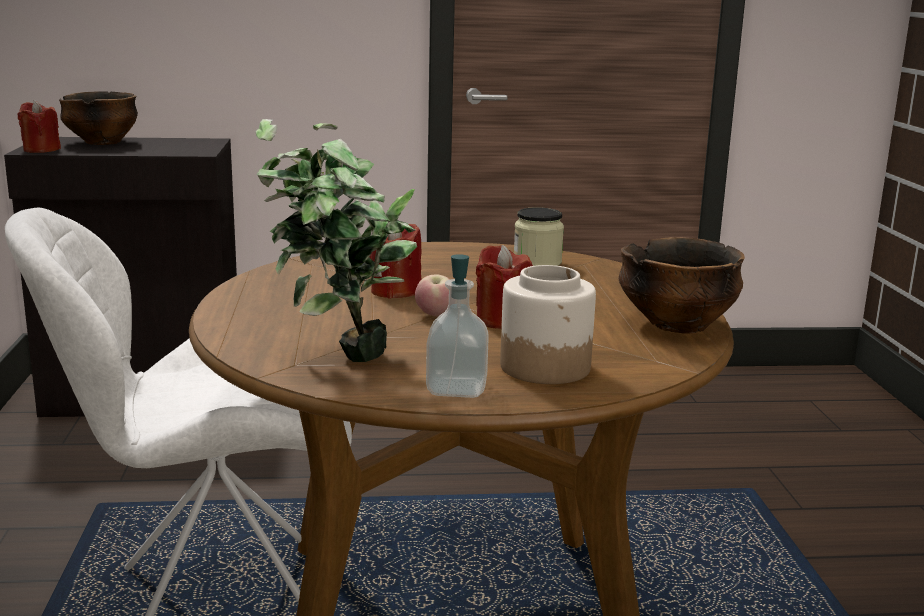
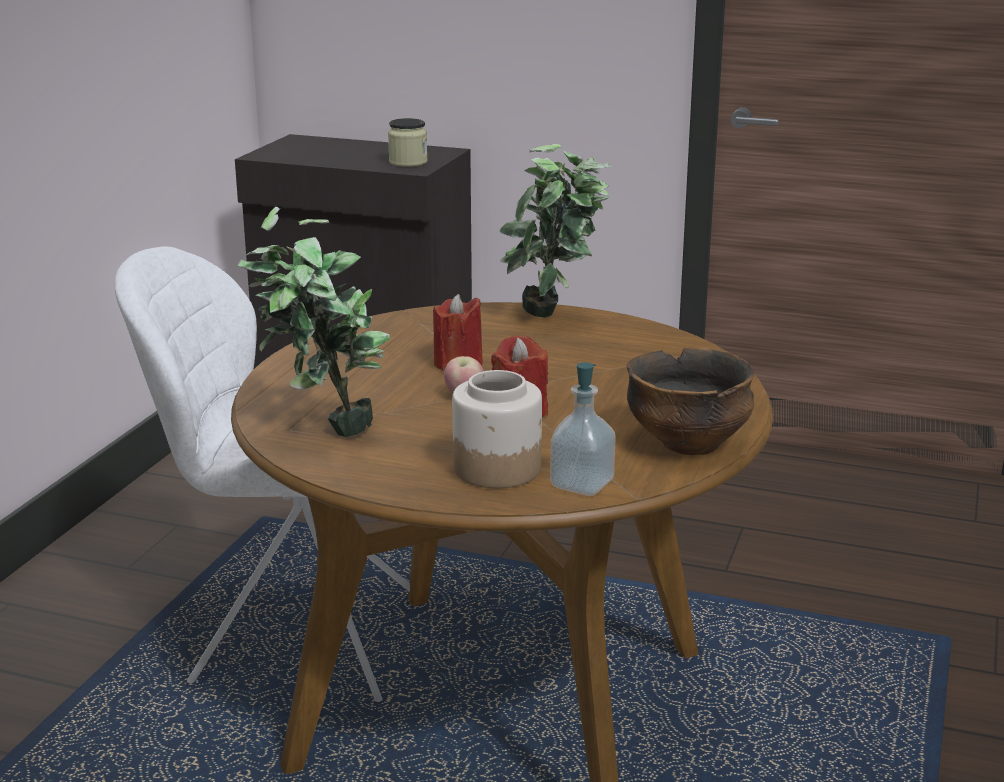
camera: 25 degrees right, 5 degrees up
red candle [18,100,61,153] -> none
bowl [59,91,138,145] -> none
soap dispenser [426,254,489,398] -> soap dispenser moved to [550,362,615,496]
jar [514,207,564,266] -> jar moved to [388,118,428,167]
none -> potted plant [499,144,612,317]

